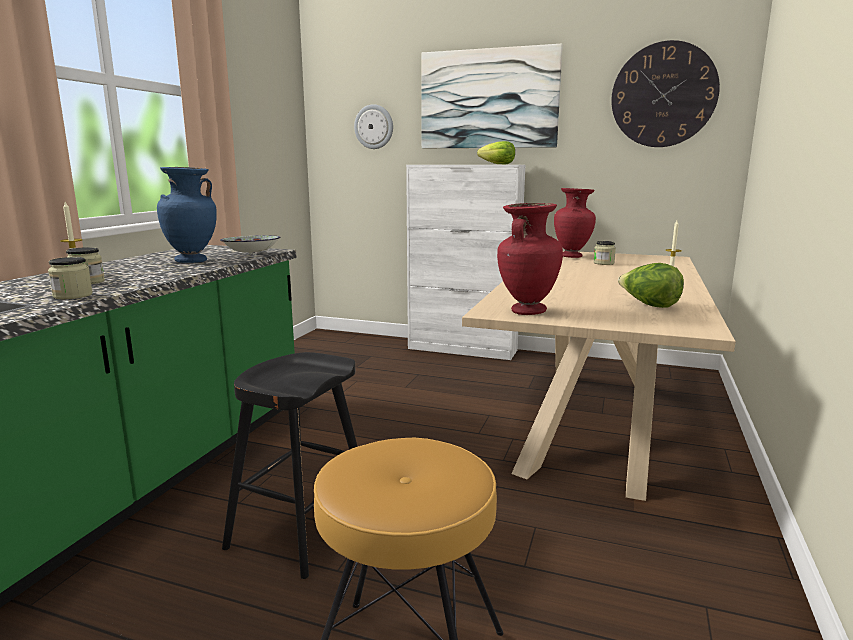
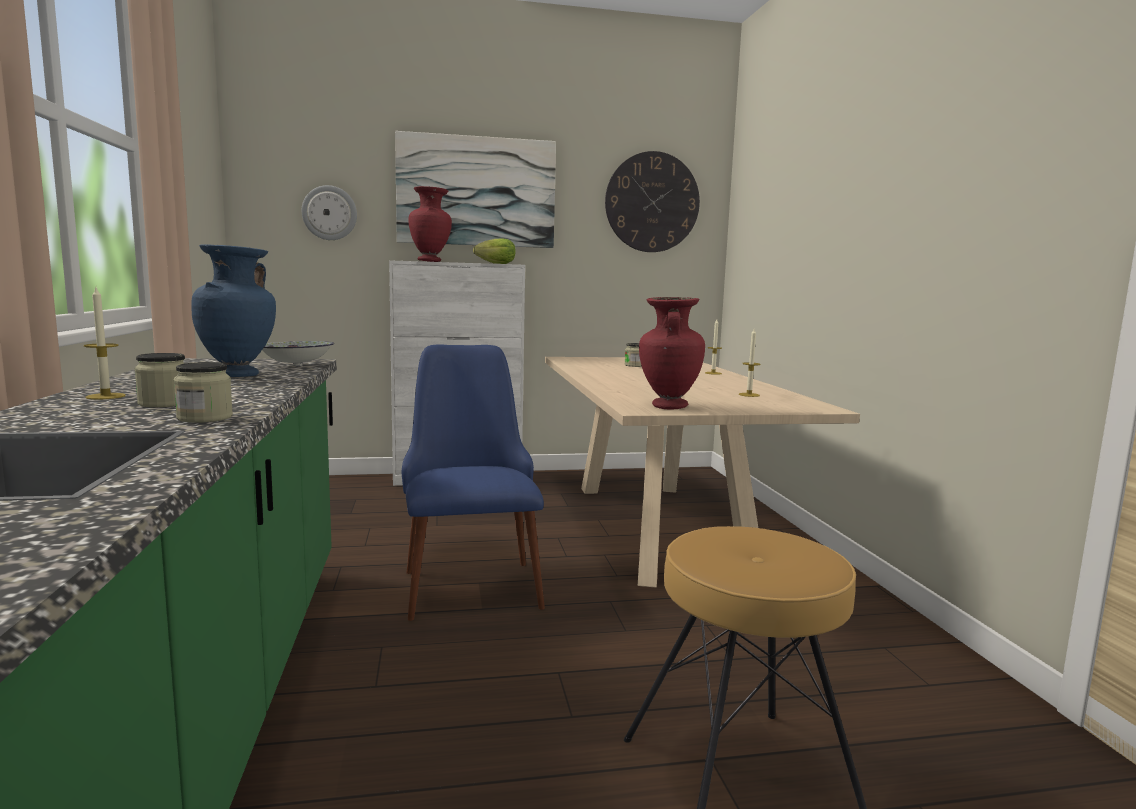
camera: 30 degrees left, 5 degrees down
black stool [222,352,358,579] -> none
red vase [554,188,596,258] -> red vase moved to [408,186,452,262]
lettuce [618,263,684,308] -> candle [739,329,761,397]
none -> blue chair [402,344,545,621]

